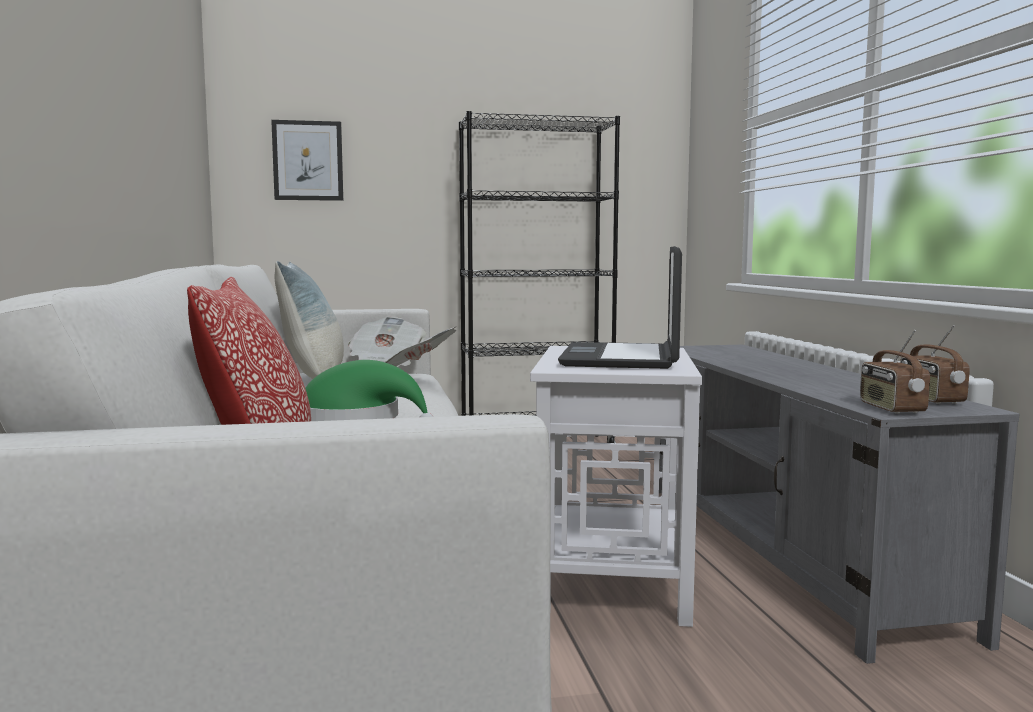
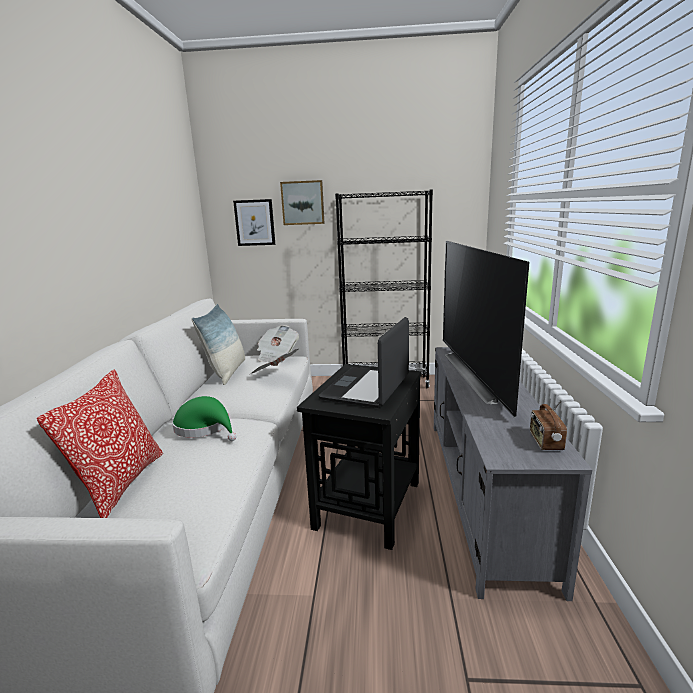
camera: 15 degrees right, 10 degrees up
white side table [530,346,702,627] -> black side table [297,364,421,550]
radio [860,330,930,414] -> none
none -> picture [280,180,325,225]
none -> television [443,241,530,418]

